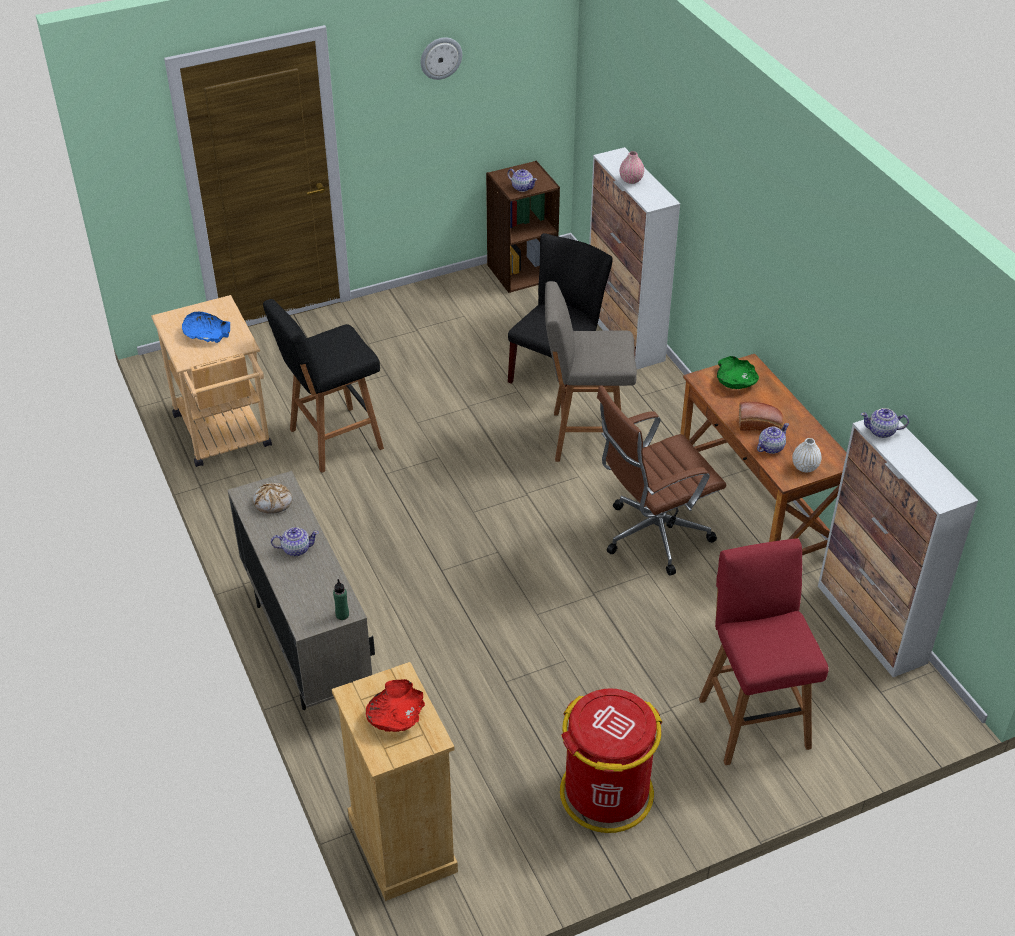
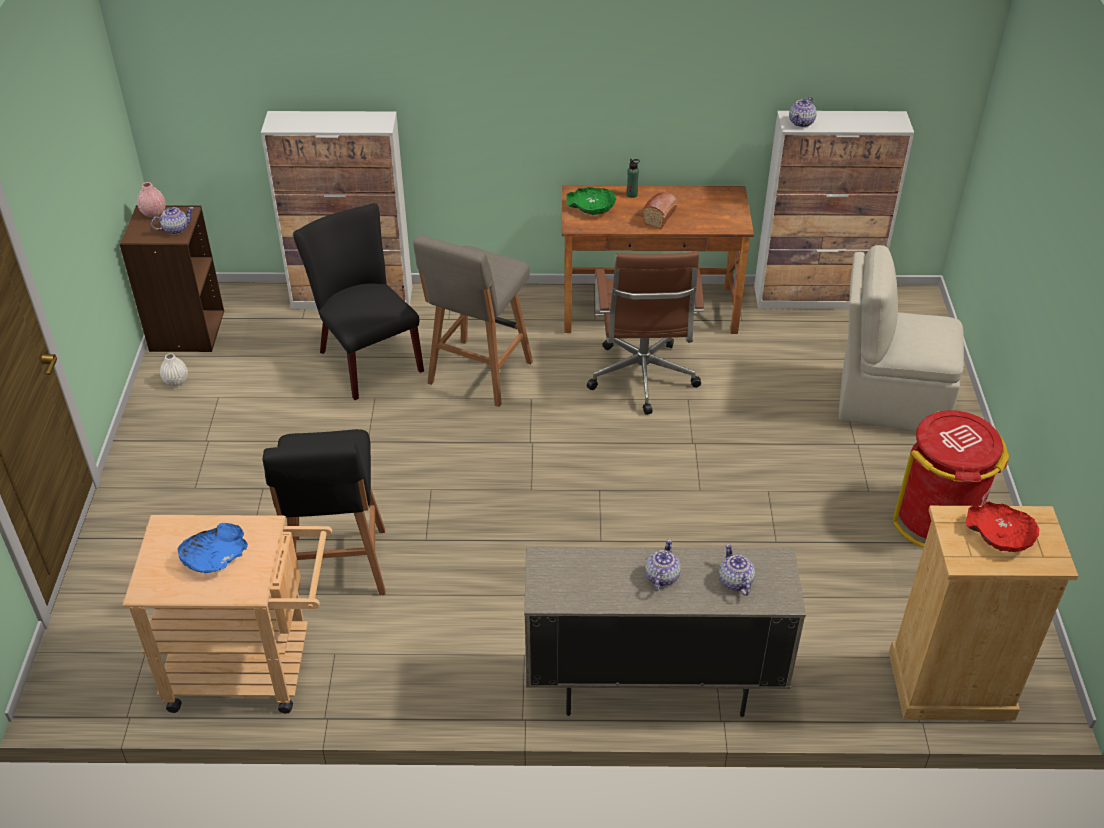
camera: 65 degrees left, 0 degrees up
bread [253,483,292,513] -> none
green bottle [333,579,349,620] -> green bottle moved to [627,159,640,198]
wall clock [421,37,462,80] -> none
pink vase [620,151,644,184] -> pink vase moved to [137,182,166,217]
red stool [699,538,829,765] -> beige chair [839,245,964,431]
teapot [757,423,789,454] -> teapot moved to [719,543,755,596]
white vase [792,438,821,472] -> white vase moved to [160,353,188,386]

